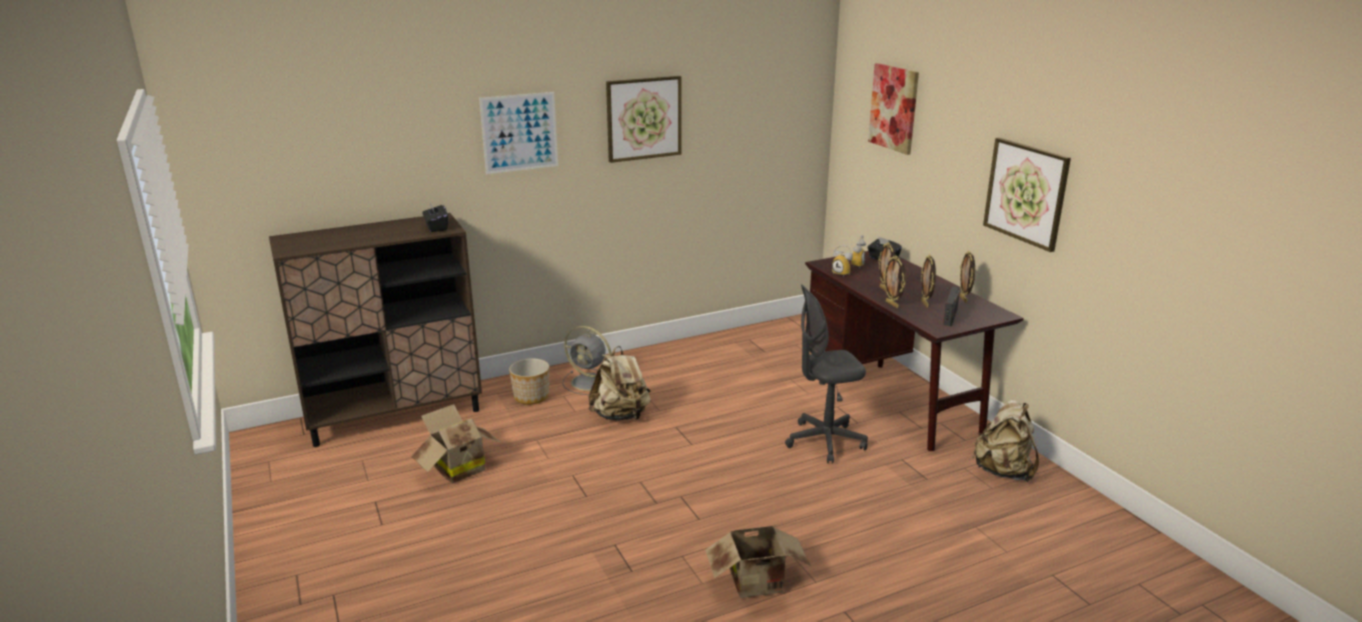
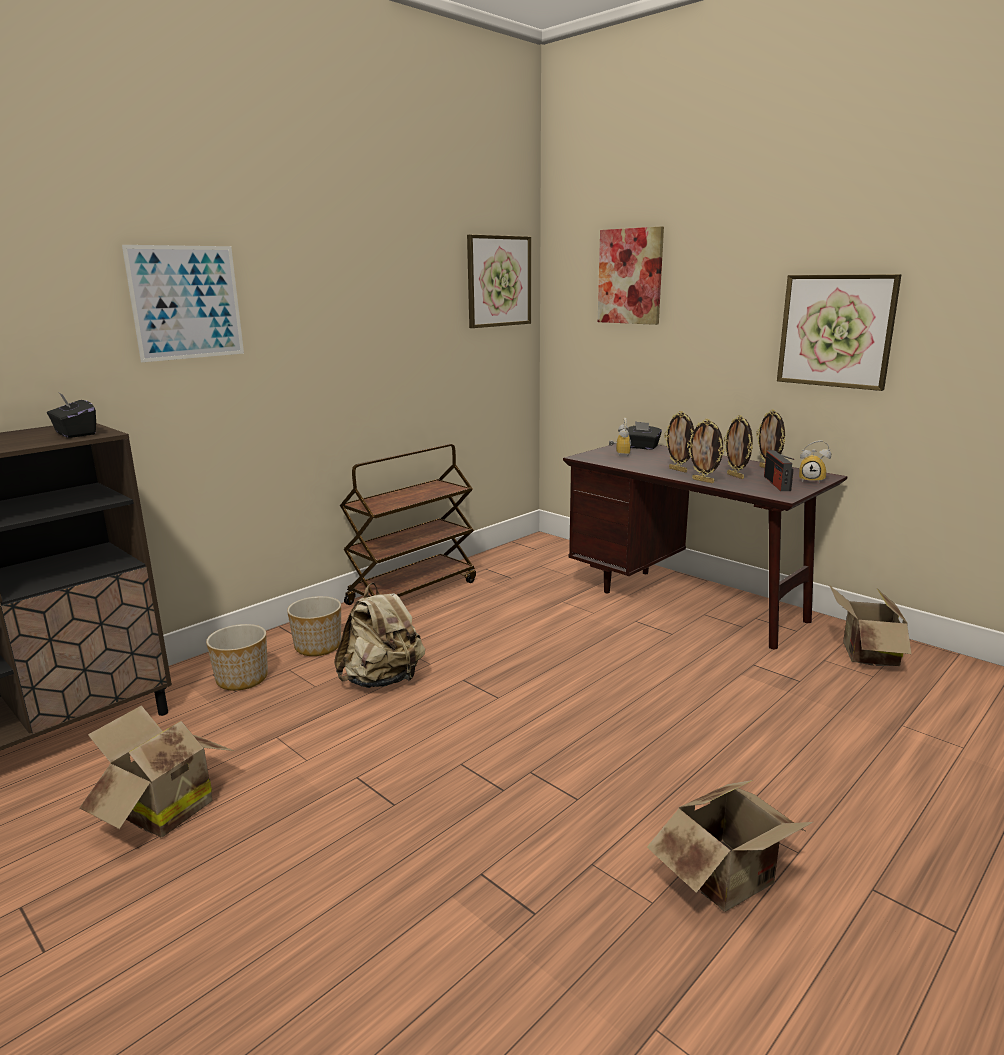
camera: 20 degrees left, 5 degrees down
grey fan [562,326,611,395] -> planter [287,596,341,656]
picture [606,76,681,163] -> picture moved to [467,234,531,328]
grey office chair [785,285,868,463] -> none
alarm clock [832,245,853,277] -> alarm clock moved to [799,440,831,484]
beige backpack [972,400,1039,482] -> cardboard box [829,585,912,666]
none -> brown cart [340,444,476,605]

